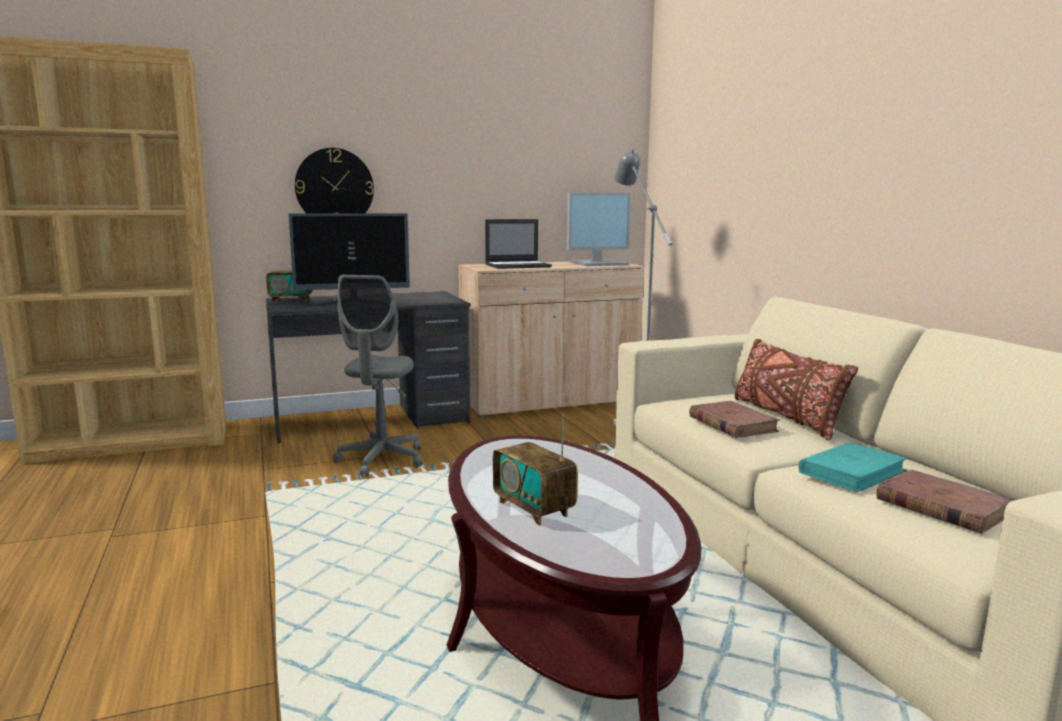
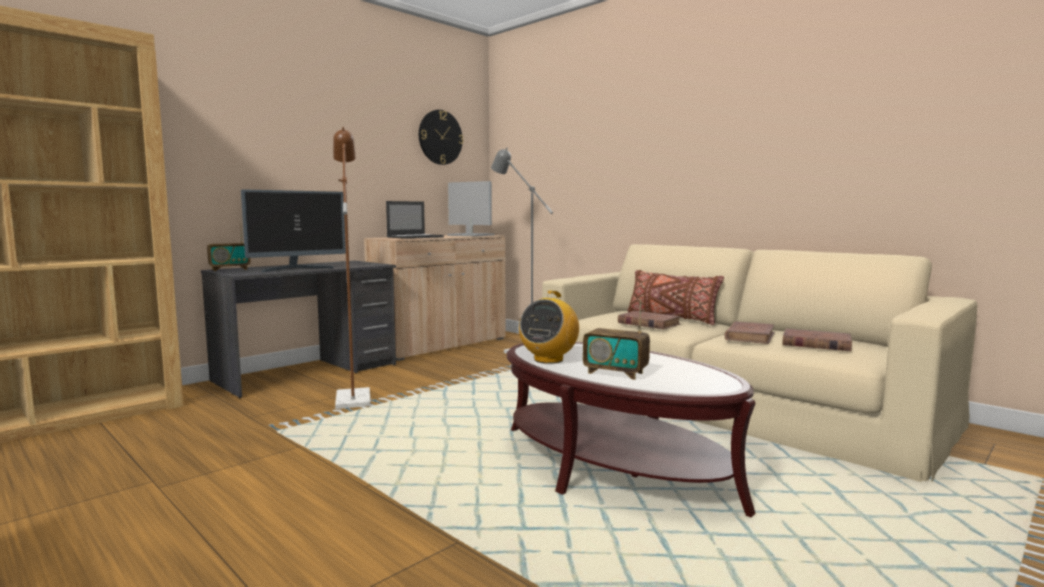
camera: 25 degrees left, 5 degrees down
wall clock [295,148,374,213] -> wall clock moved to [419,110,463,165]
grey office chair [333,275,423,477] -> brown floor lamp [333,127,371,409]
monitor [567,193,631,266] -> monitor turned 105 degrees counterclockwise [447,181,495,236]
turquoise book [798,442,907,492] -> brown book [724,321,775,344]
none -> radio [519,291,579,364]

